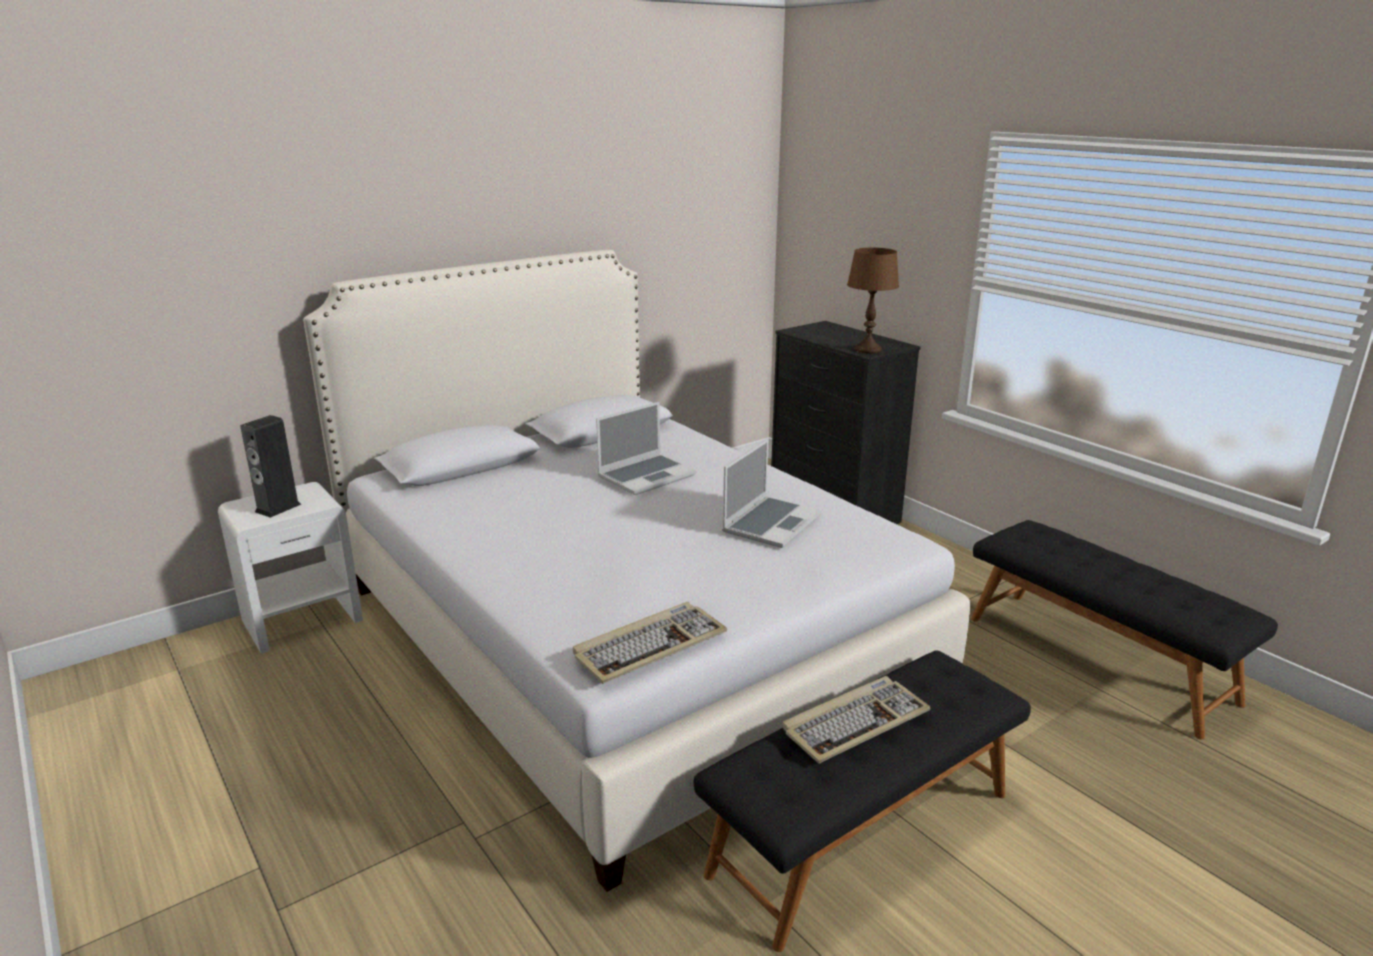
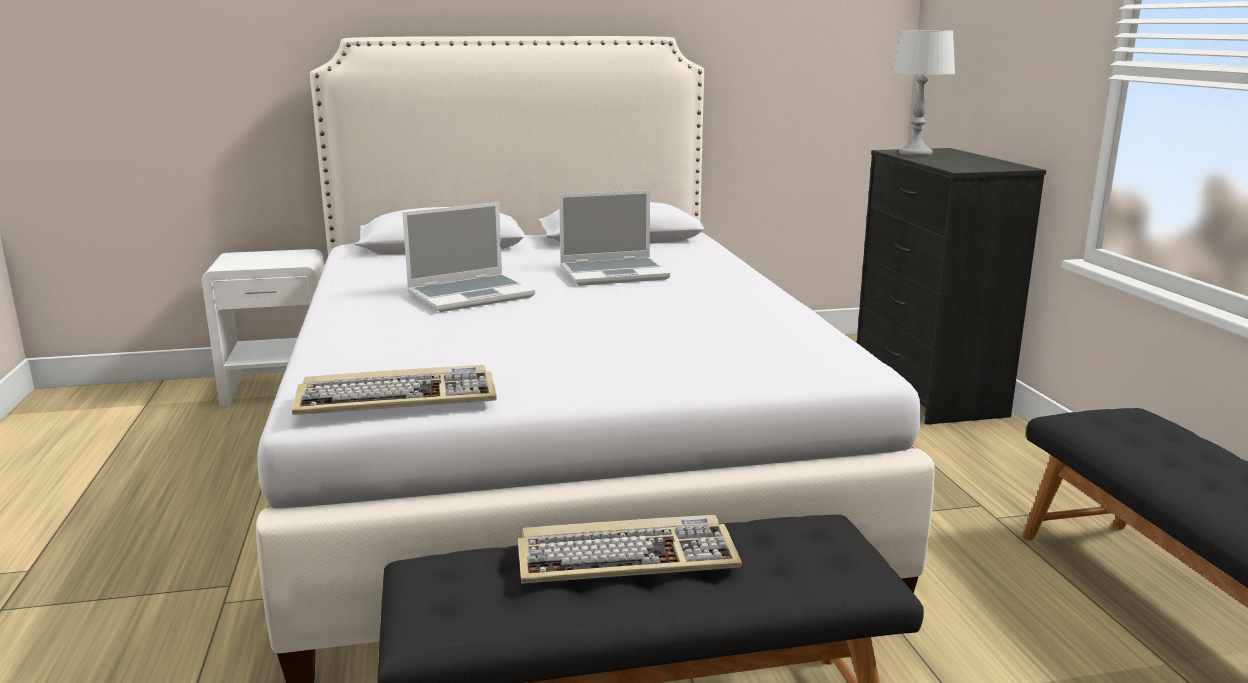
camera: 25 degrees right, 5 degrees down
speaker [241,415,301,518] -> none
laptop [722,439,822,548] -> laptop moved to [402,202,535,312]
brown table lamp [847,248,899,354] -> none
none -> grey table lamp [891,30,955,156]

